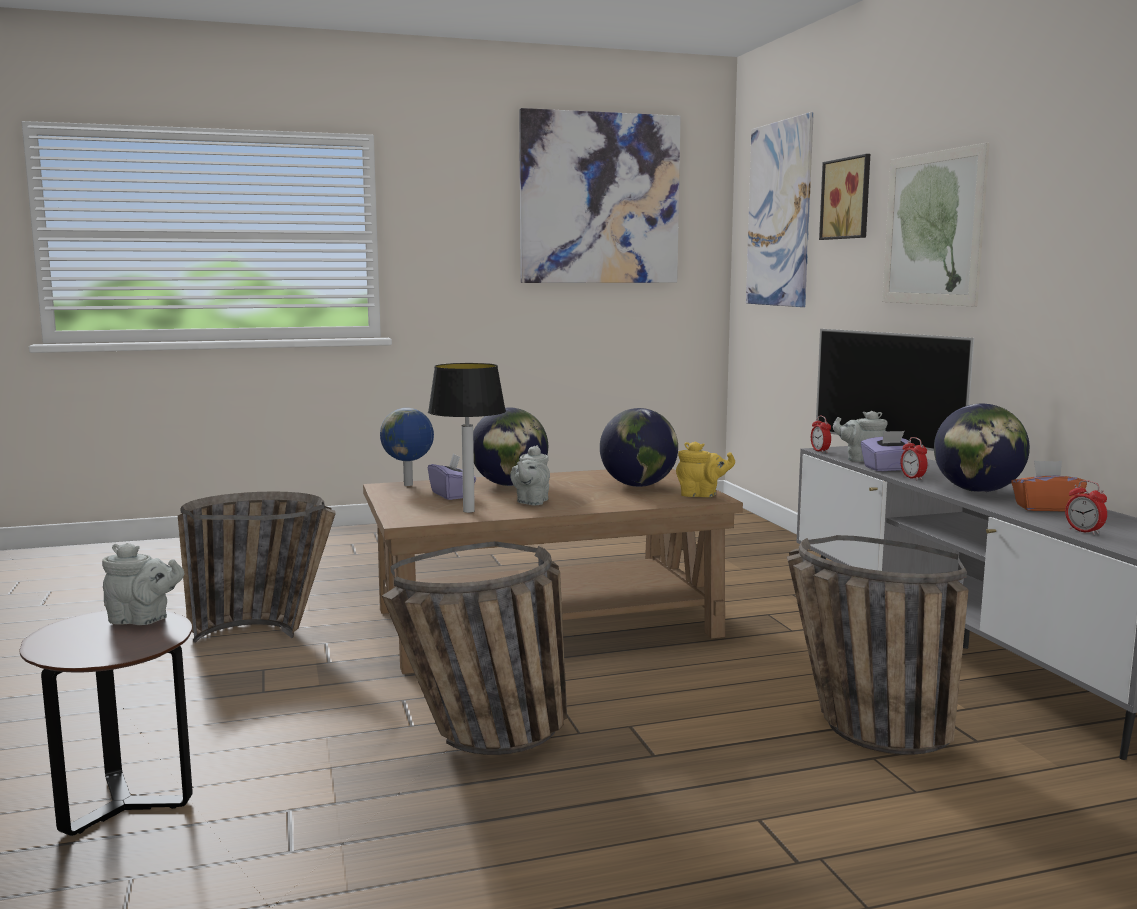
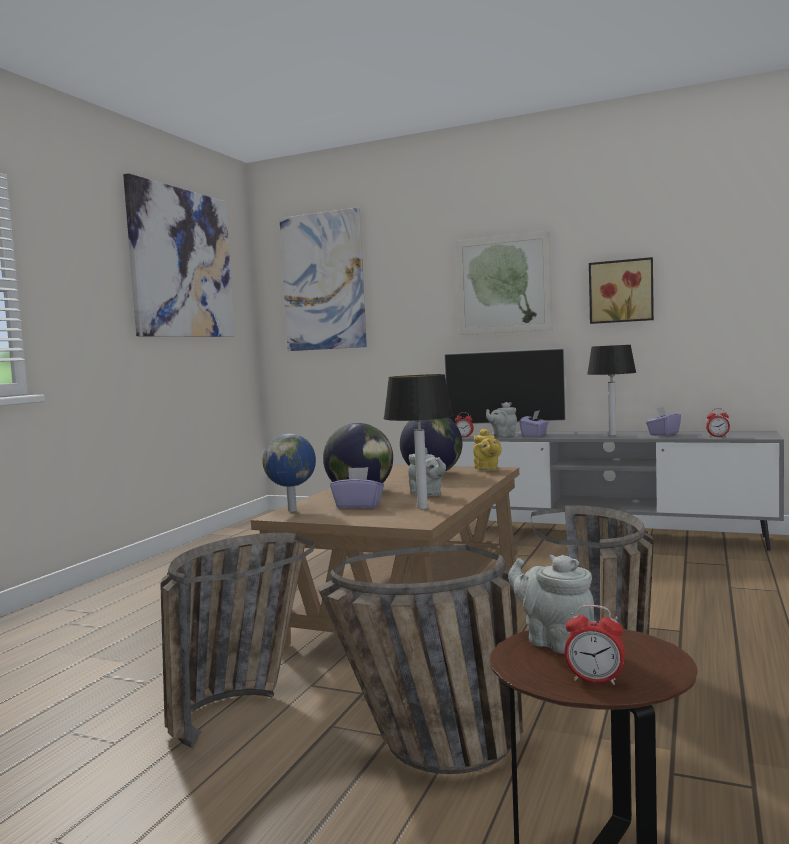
camera: 50 degrees left, 5 degrees down
grey teapot [102,543,185,625] -> grey teapot turned 90 degrees counterclockwise [508,555,595,654]
yellow teapot [676,442,735,497] -> yellow teapot turned 120 degrees clockwise [473,429,502,471]
basket [787,535,969,755] -> basket moved to [317,545,523,774]
picture [819,154,870,240] -> picture moved to [589,257,654,324]
alarm clock [900,437,927,480] -> alarm clock moved to [564,605,625,685]
globe [934,404,1030,492] -> table lamp [588,345,636,436]
orange tissue box [1011,460,1087,512] -> purple tissue box [646,407,681,436]

